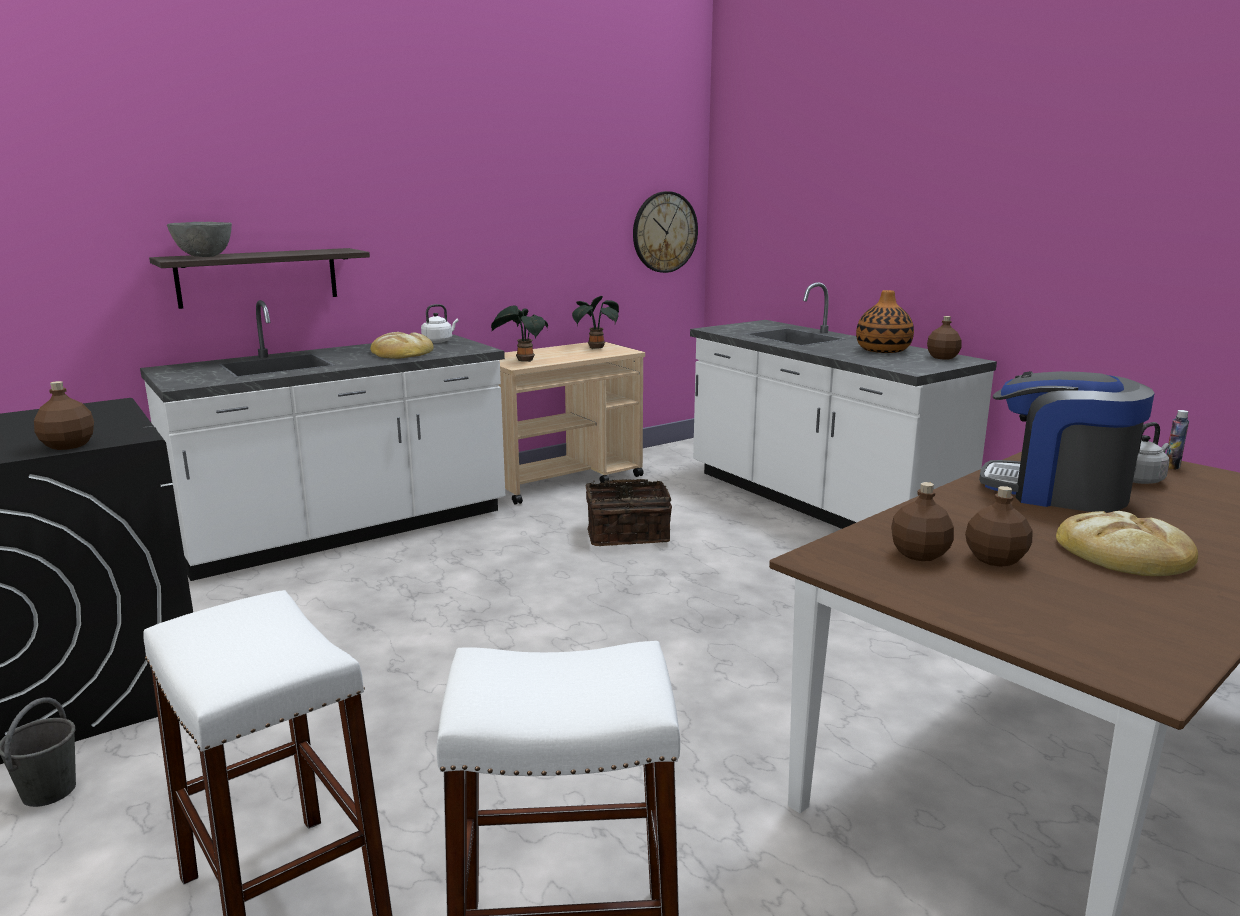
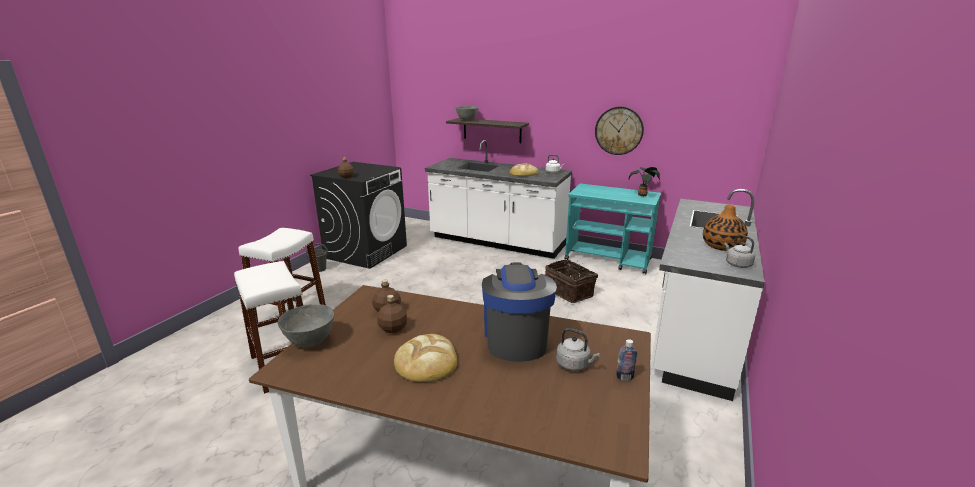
camera: 60 degrees right, 5 degrees up
potted plant [491,305,548,362] -> none
beige cart [499,342,645,505] -> turquoise cart [564,184,662,274]
wall clock [633,191,698,273] -> wall clock moved to [595,107,644,155]
brown bottle [927,316,962,359] -> grey kettle [724,235,755,268]
none -> grey bowl [278,304,334,347]

